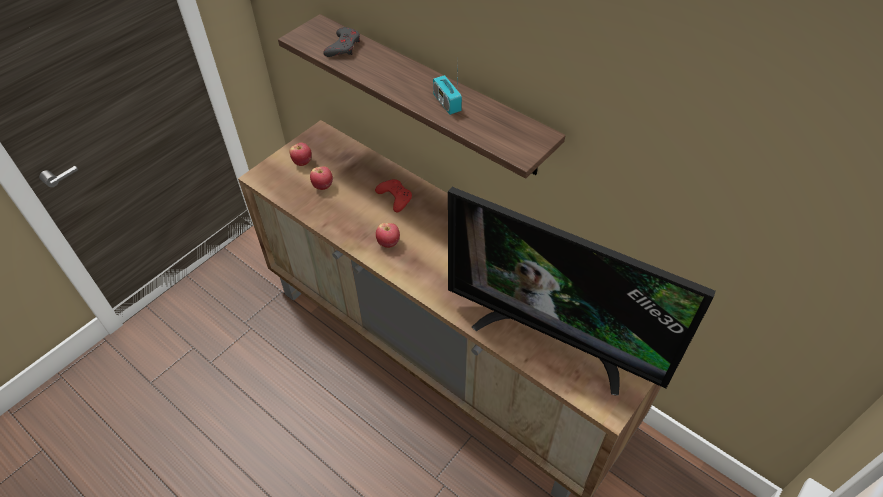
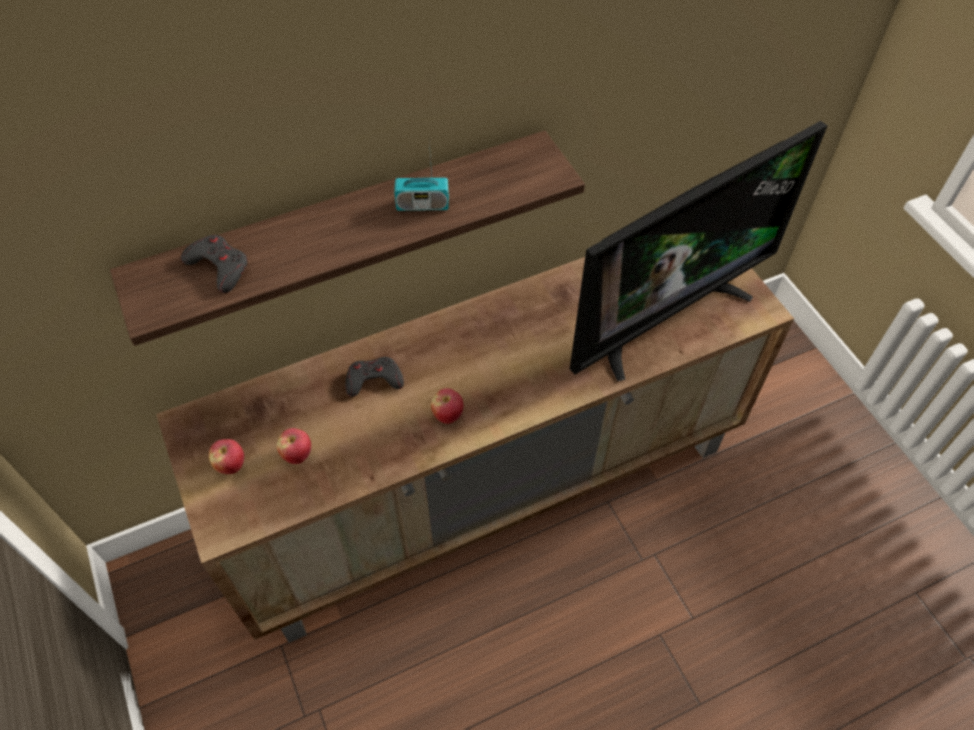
camera: 65 degrees left, 5 degrees up
red game controller [375,179,412,212] -> grey game controller [345,357,404,397]

